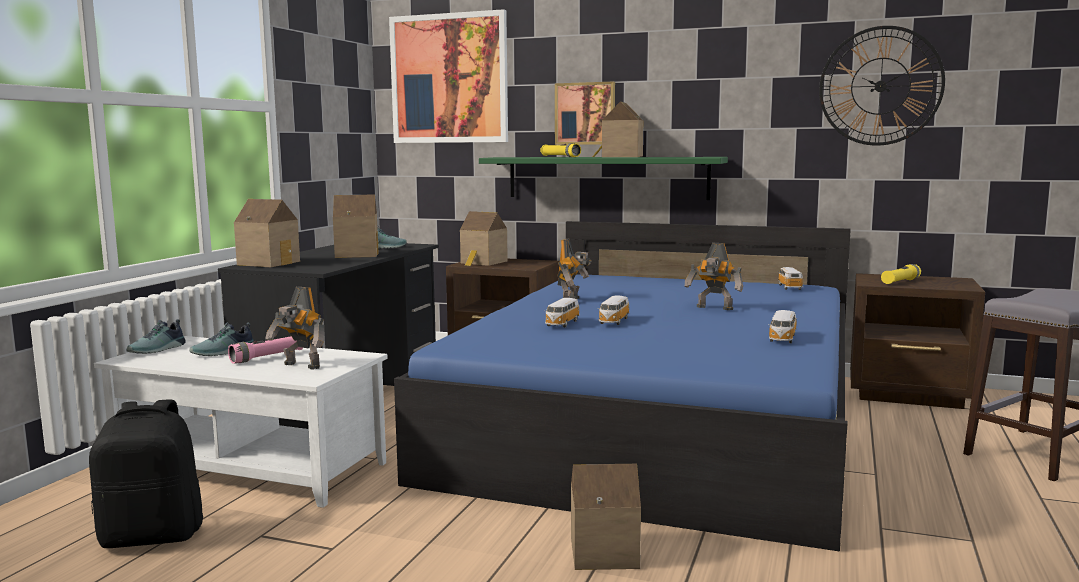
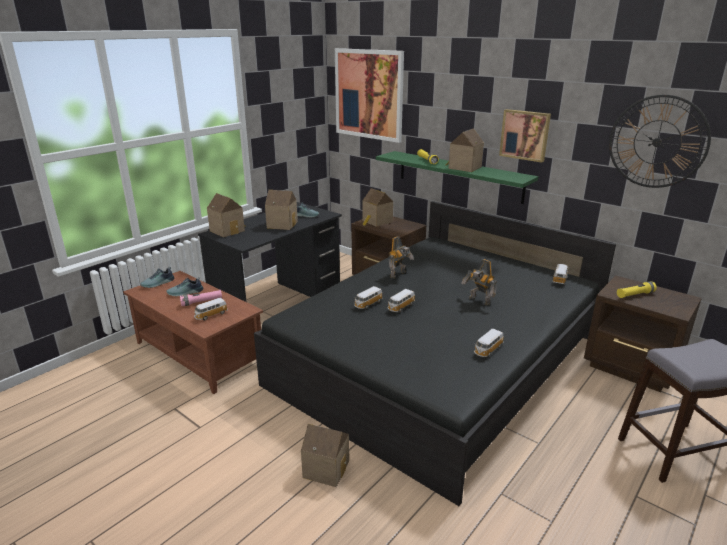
camera: 20 degrees right, 15 degrees up
black backpack [89,399,203,548] -> none
white coffee table [94,336,388,508] -> brown coffee table [123,271,263,394]
toy robot [265,287,324,369] -> toy car [194,298,228,321]
blue bed [394,221,851,551] -> black bed [254,201,616,506]
picture [555,82,615,145] -> picture moved to [499,109,551,162]

